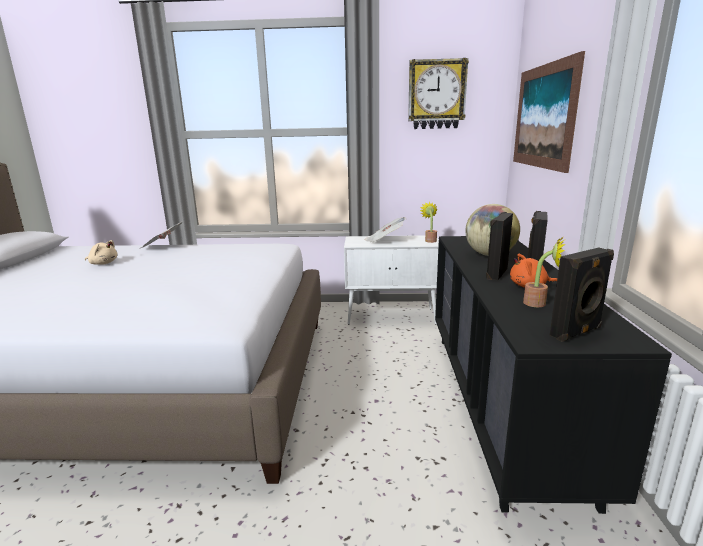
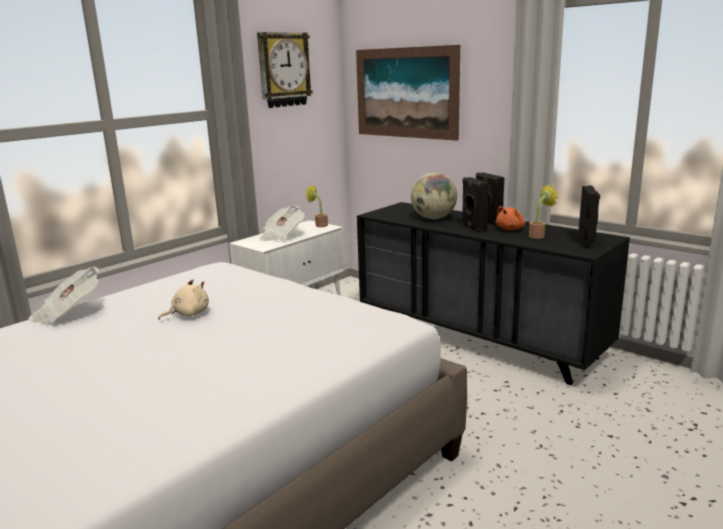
camera: 50 degrees left, 0 degrees up
beige plush toy [85,240,118,265] -> beige plush toy moved to [158,279,209,320]

